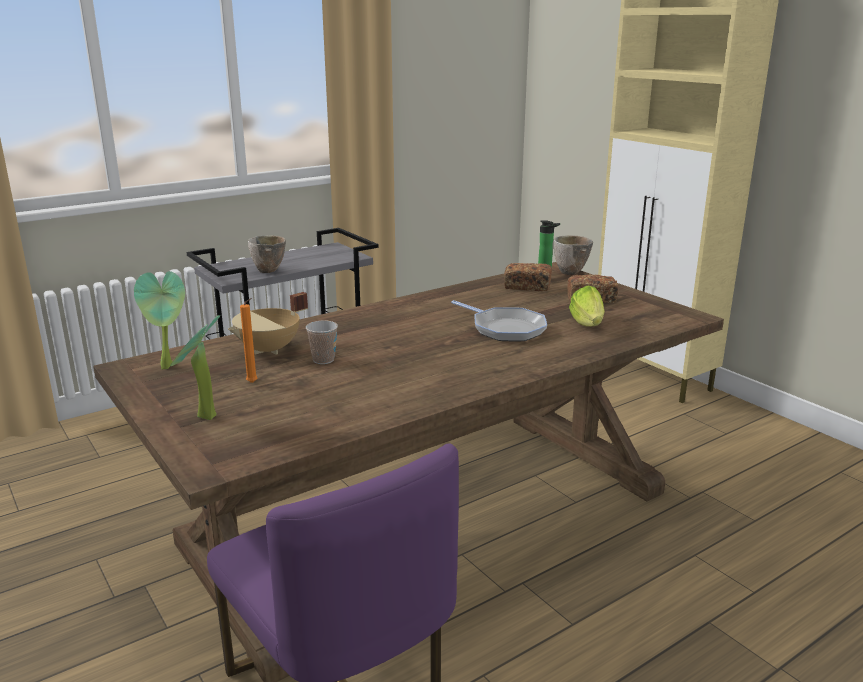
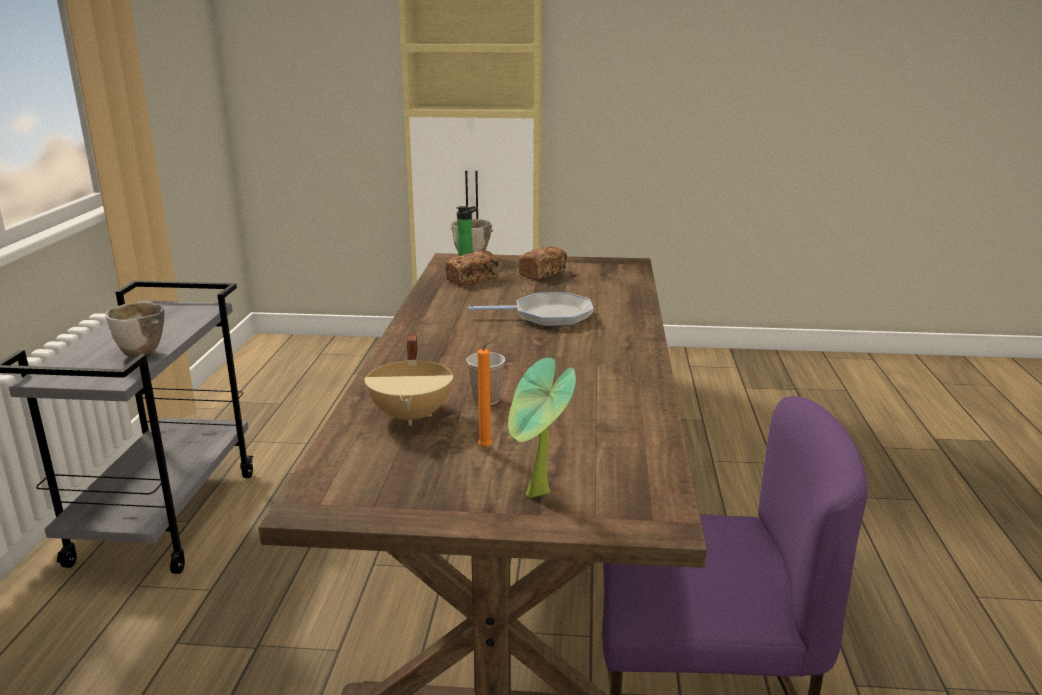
camera: 50 degrees left, 0 degrees up
potted plant [134,271,185,369] -> none
lettuce [569,286,605,327] -> none

